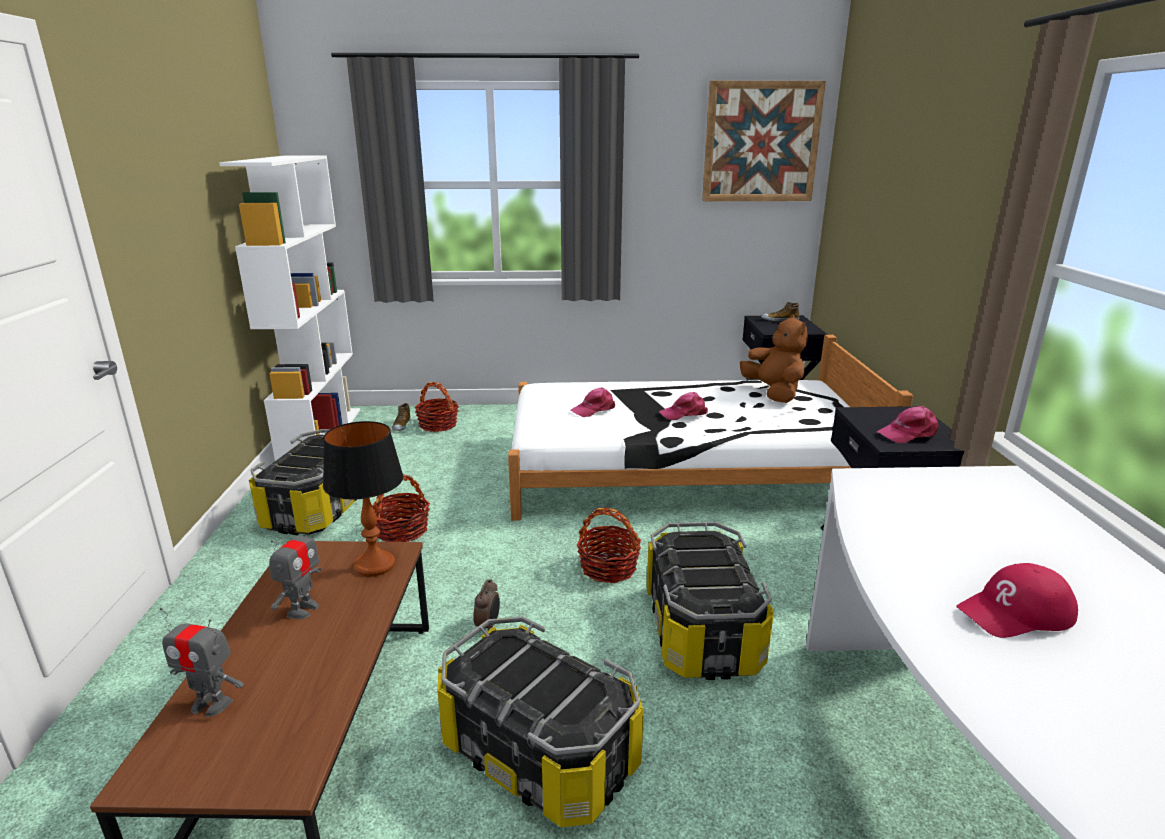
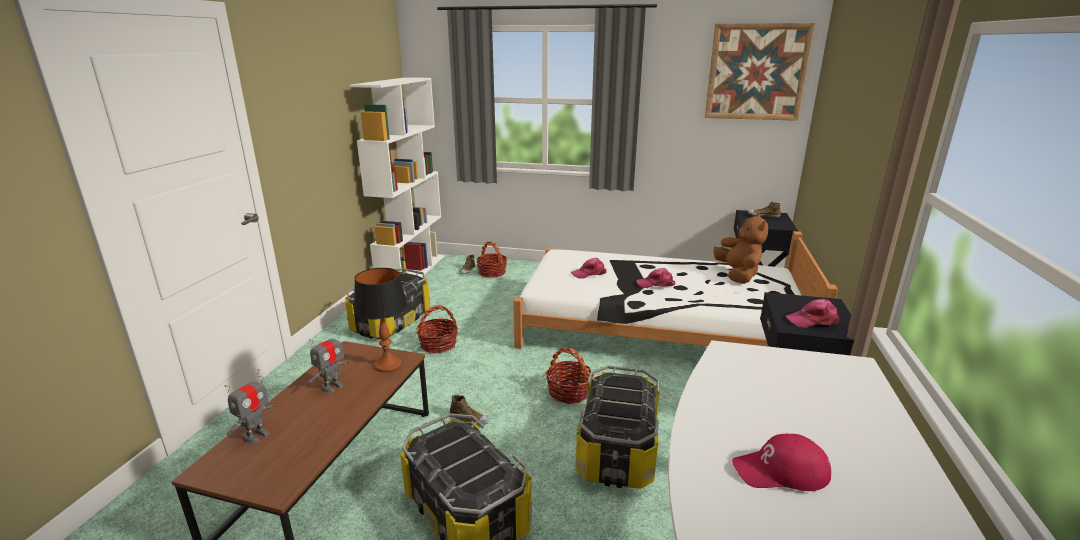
camera: 15 degrees right, 0 degrees up
toy robot [160,608,244,717] -> toy robot turned 90 degrees counterclockwise [225,369,276,444]
alarm clock [473,579,500,631] -> shoe [450,395,489,426]

